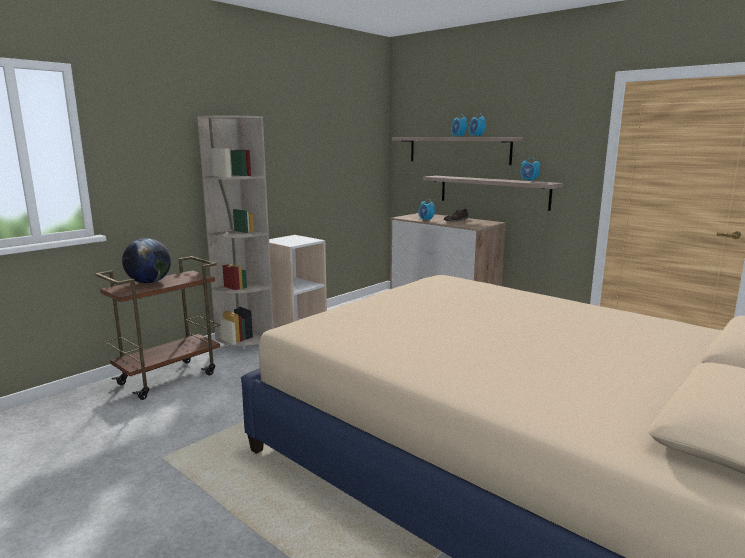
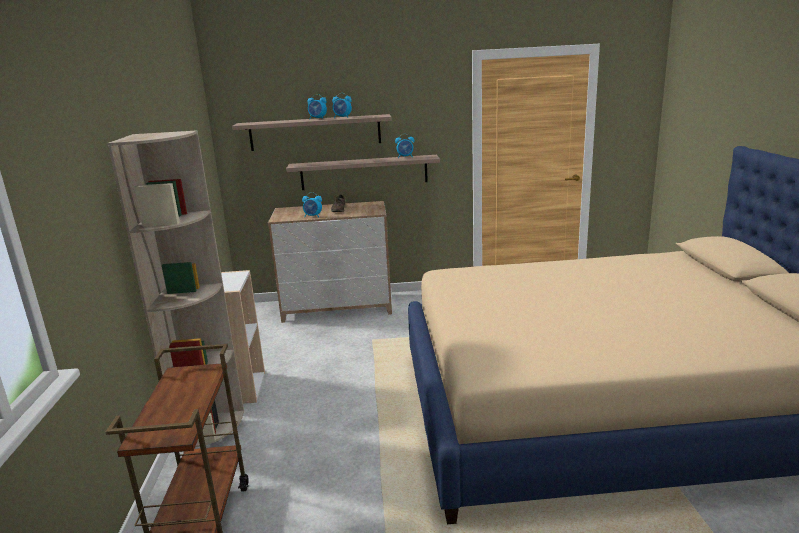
camera: 45 degrees left, 5 degrees up
globe [122,238,171,284] -> none

